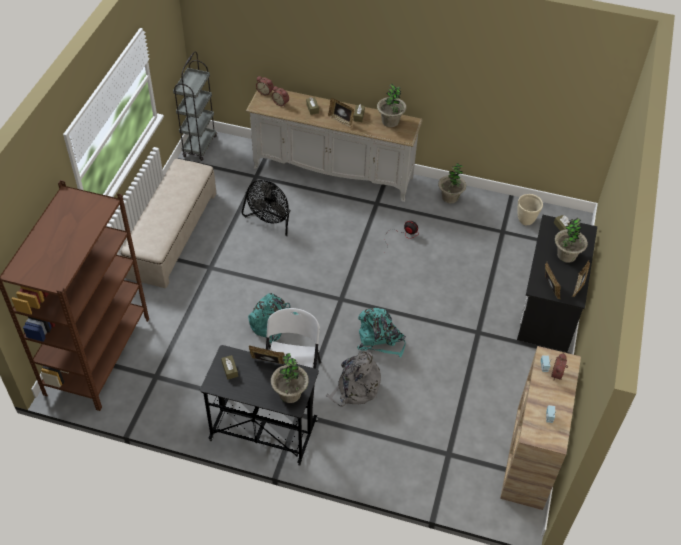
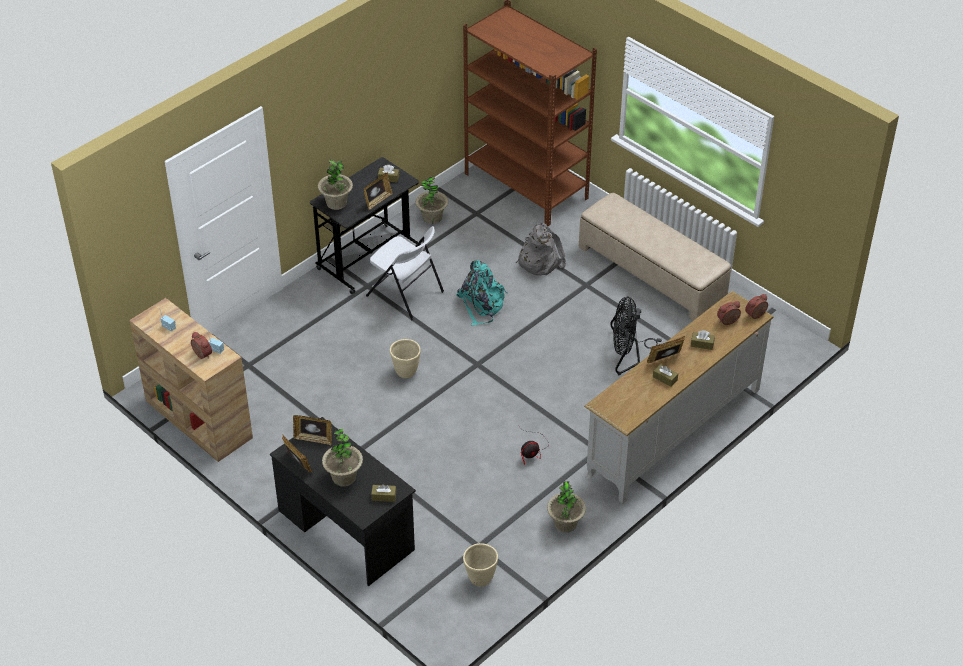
camera: 120 degrees right, 5 degrees down
grey cart [173,51,217,161] -> none
black fan [242,180,290,236] -> black fan turned 60 degrees counterclockwise [610,296,663,375]
grey backpack [326,351,381,407] -> grey backpack moved to [516,223,566,275]
turquoise backpack [357,308,406,357] -> beige planter [390,339,421,378]
potted plant [377,84,407,127] -> potted plant moved to [416,176,448,224]

